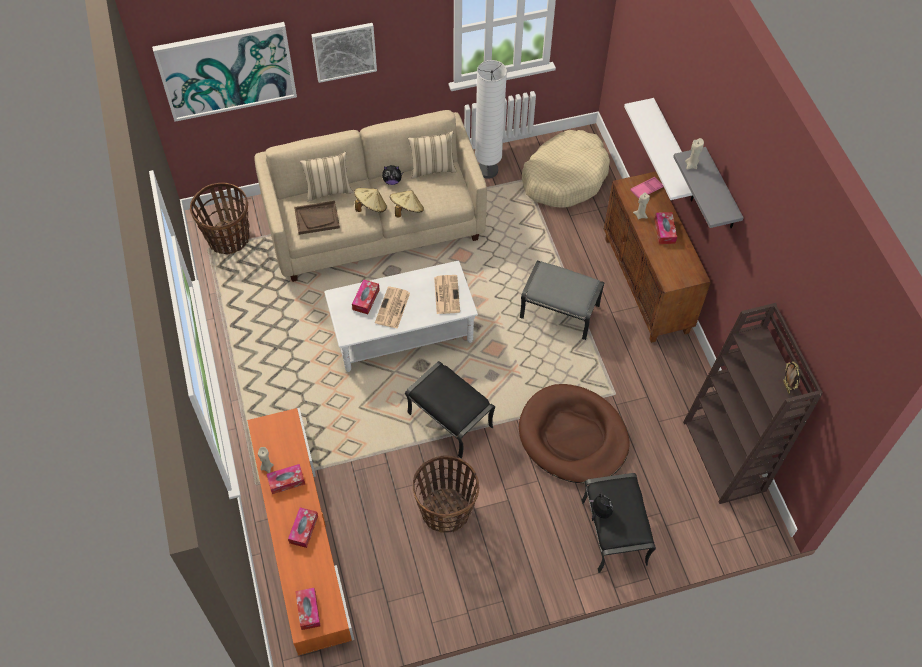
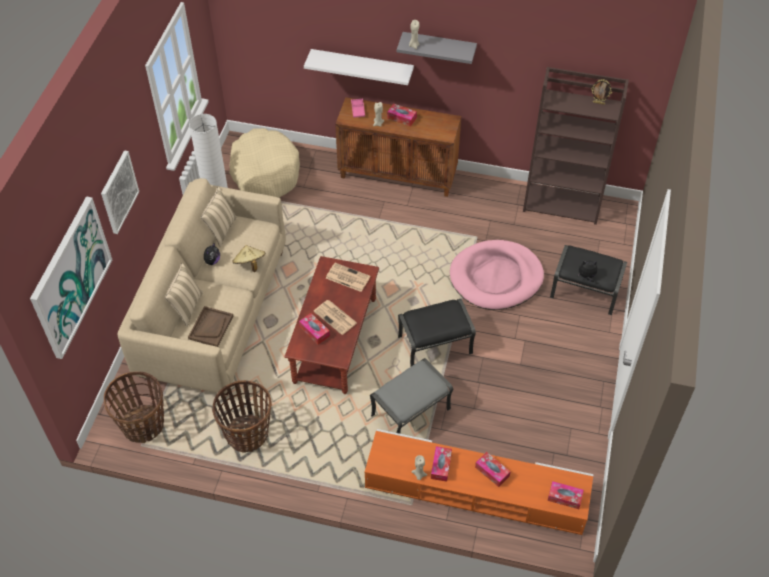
camera: 60 degrees left, 5 degrees down
white coffee table [324,261,478,372] -> brown coffee table [284,256,379,394]
beige hat [354,188,387,212] -> none
basket [413,455,480,533] -> basket moved to [212,380,272,453]
brown dog bed [519,384,630,483] -> pink dog bed [450,240,544,310]
grey ottoman [520,260,605,340] -> grey ottoman moved to [370,358,453,434]

